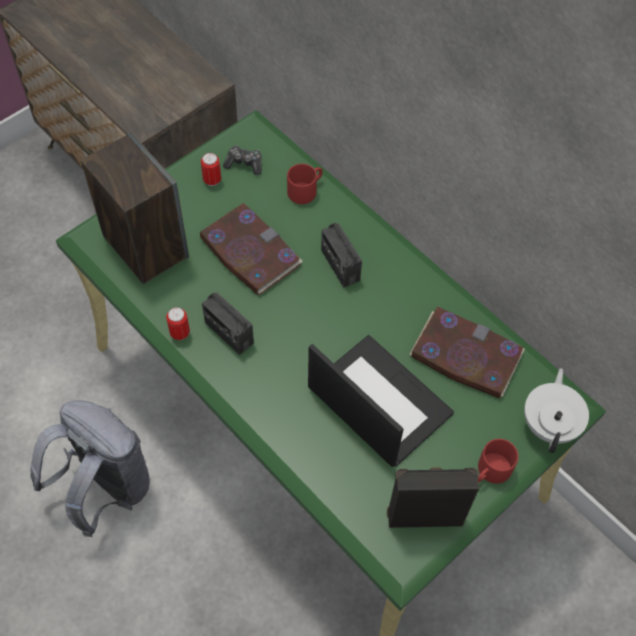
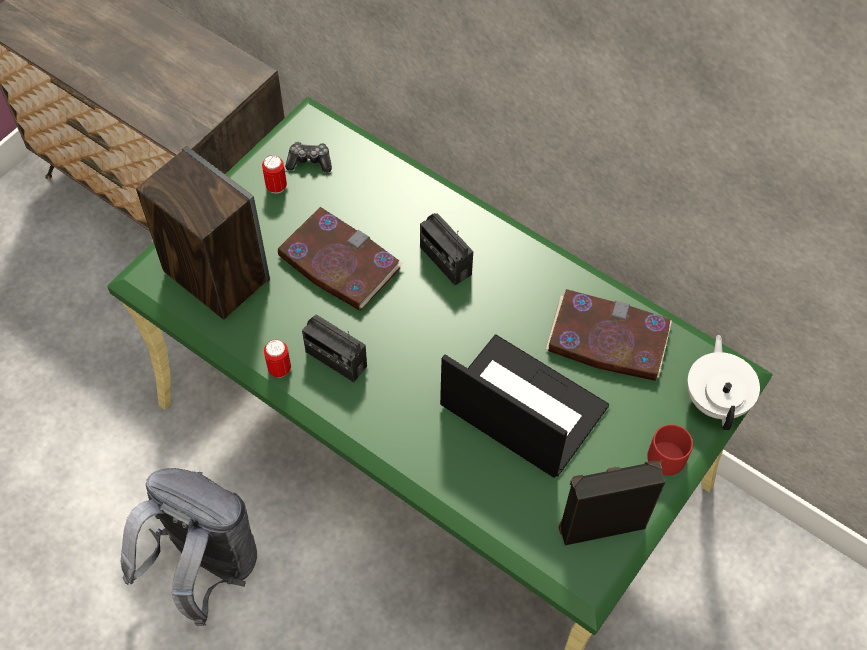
camera: 10 degrees left, 0 degrees up
red mug [287,164,323,204] -> none

